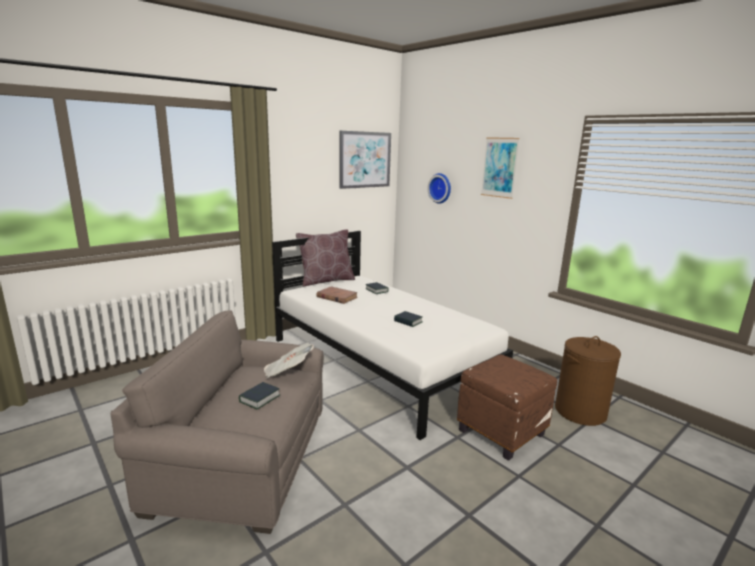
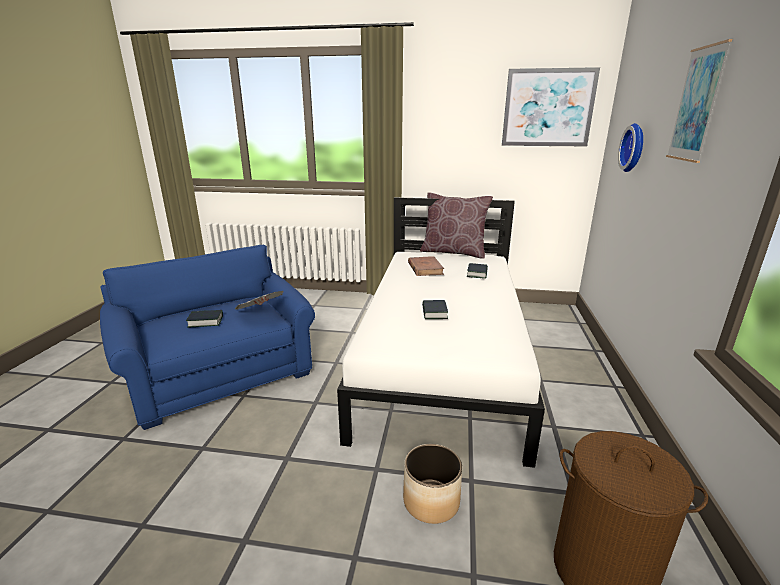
camera: 50 degrees right, 5 degrees up
grey armchair [111,310,324,534] -> blue armchair [100,245,315,430]
brown ottoman [457,355,557,461] -> planter [403,444,462,524]

